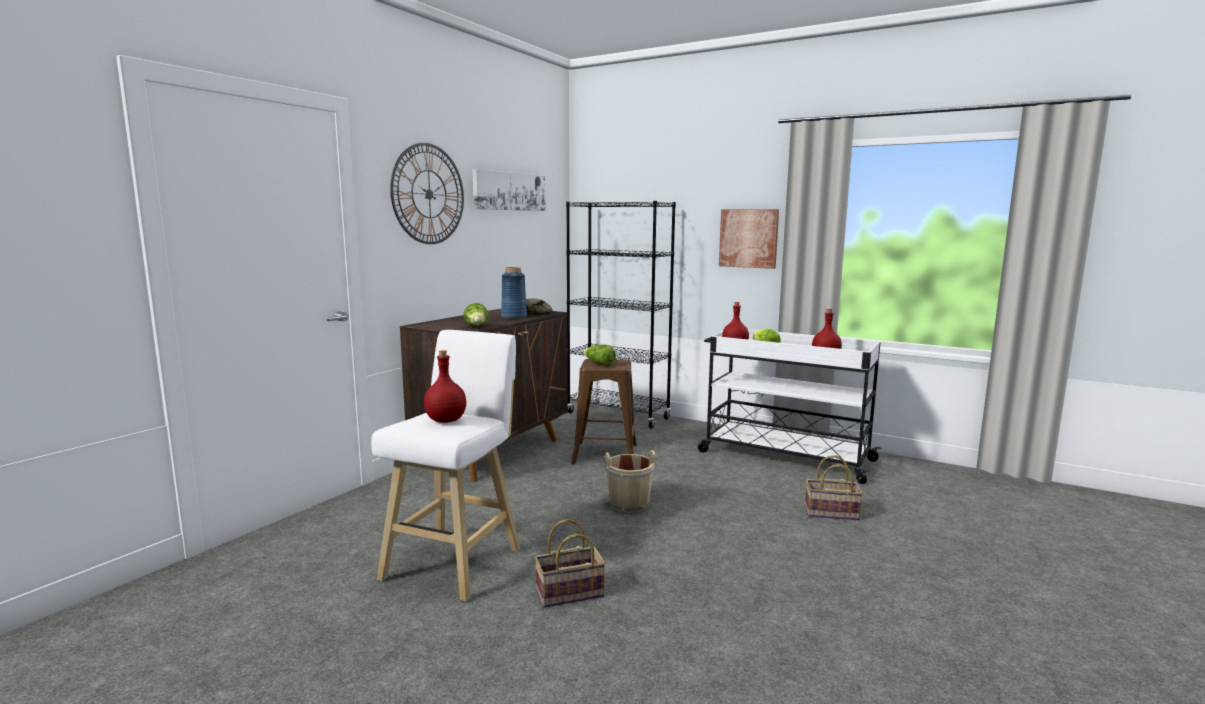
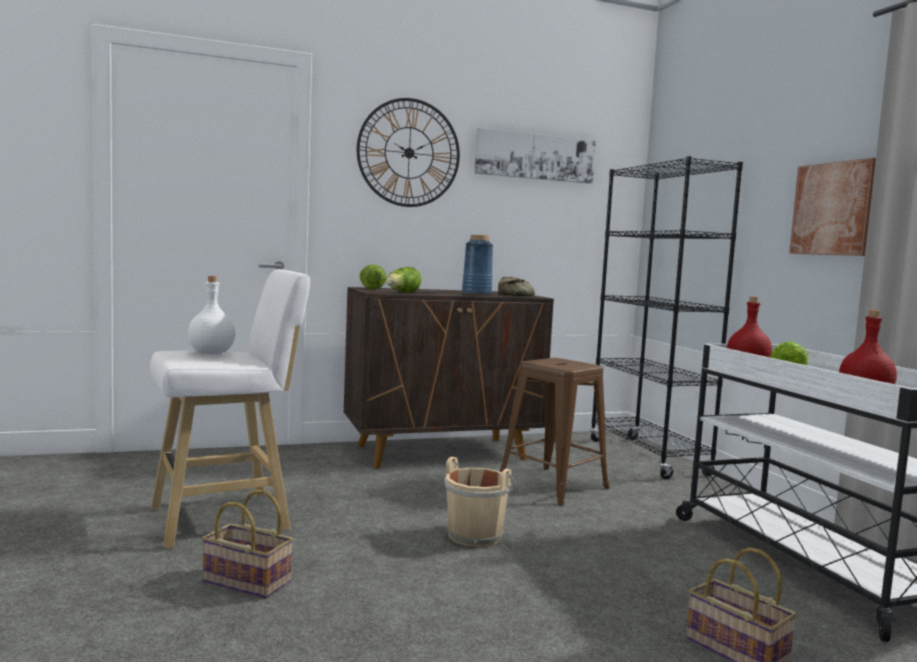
camera: 40 degrees right, 5 degrees down
red bottle [424,350,466,423] -> white bottle [188,276,235,354]
lettuce [583,345,616,366] -> lettuce moved to [359,265,386,289]

